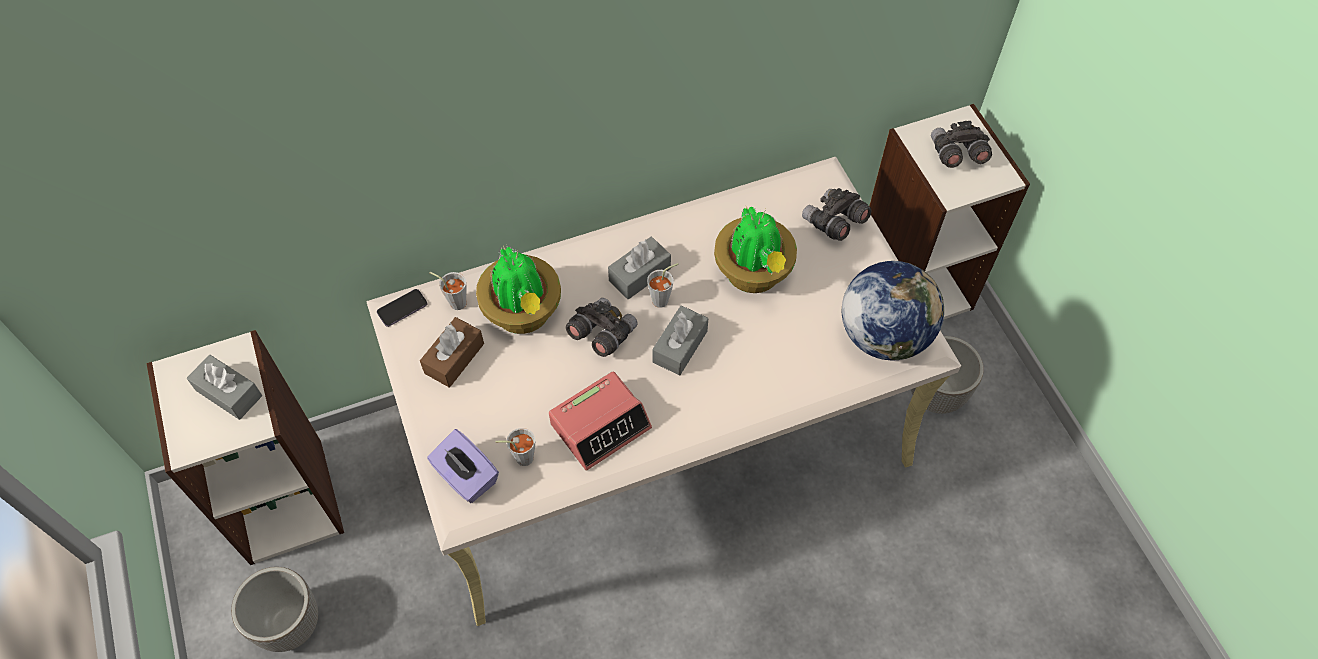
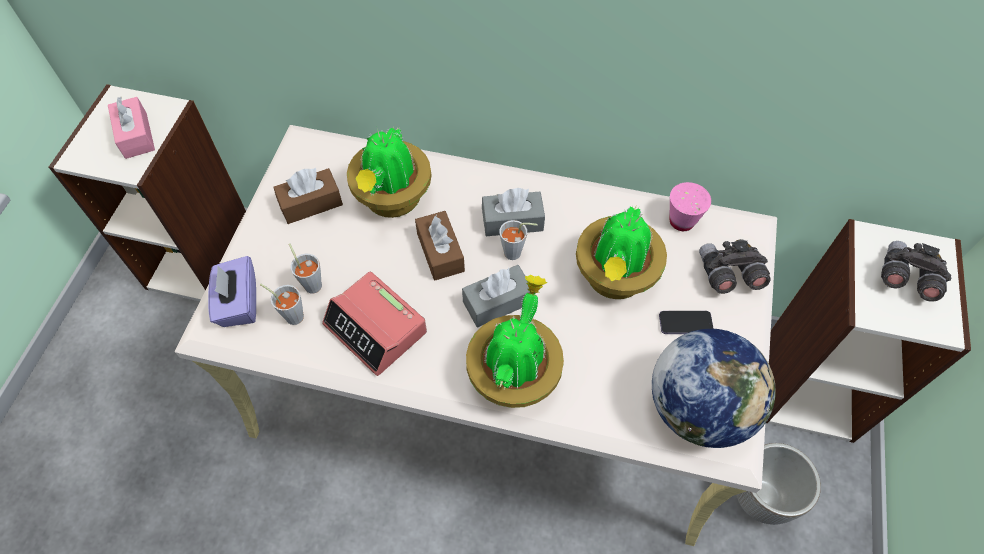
camera: 35 degrees right, 0 degrees up
grey tissue box [187,355,262,420] -> pink tissue box [108,97,155,159]
planter [231,567,318,652] -> none
phone [377,289,427,327] -> phone moved to [659,311,714,334]
grey cup [430,272,467,310] -> grey cup moved to [289,243,322,294]
alarm clock [549,372,652,471] -> alarm clock turned 45 degrees clockwise [322,272,427,376]
grey binoculars [566,298,638,357] -> brown tissue box [415,211,465,281]
none -> potted plant [466,275,564,408]
none -> pink cup [669,182,711,231]

